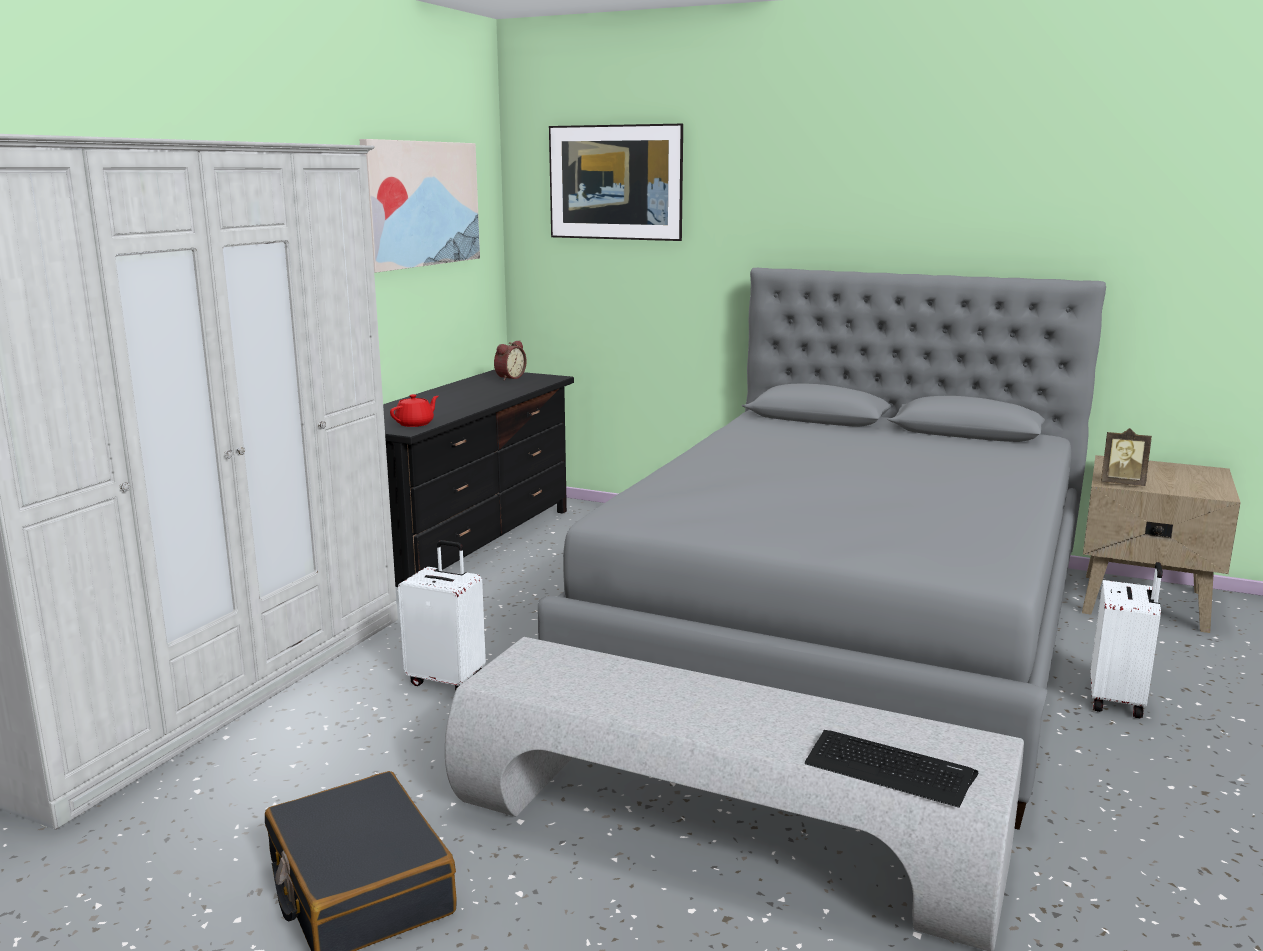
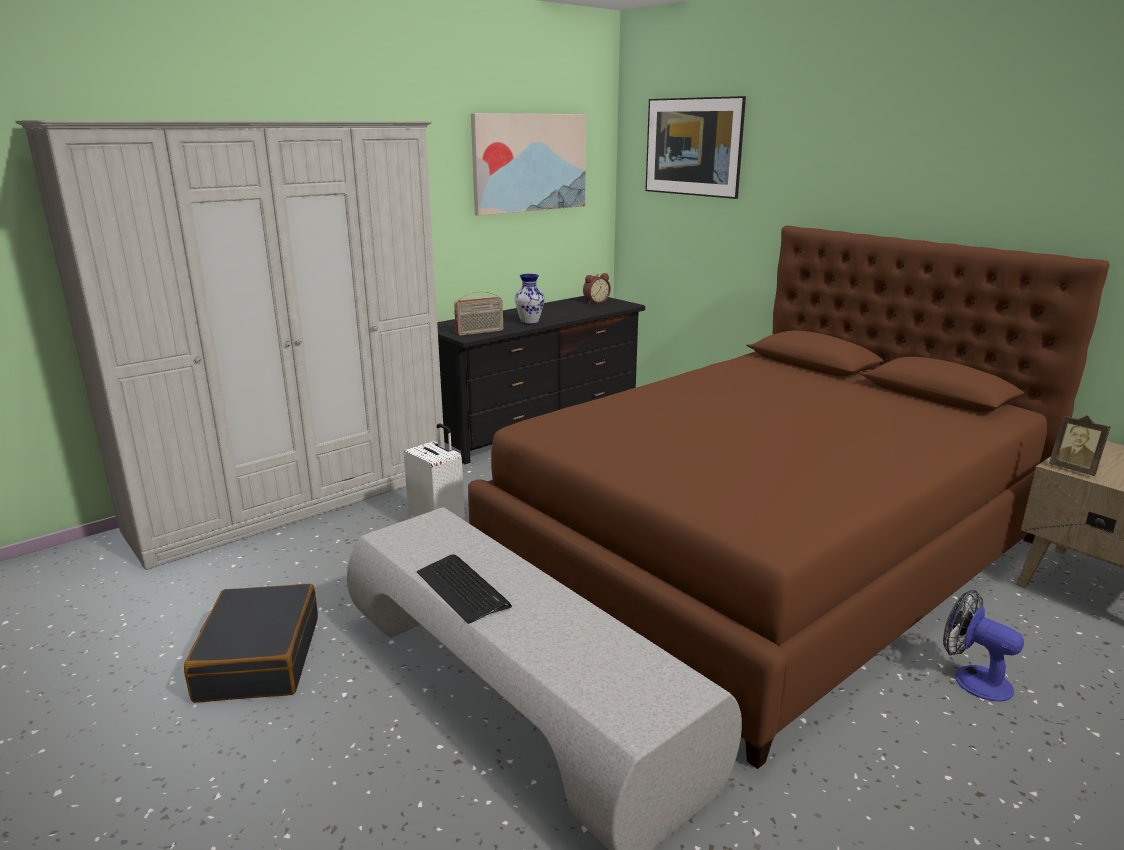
camera: 25 degrees right, 5 degrees up
red teapot [390,394,438,427] -> radio [454,291,503,336]
grey bed [538,268,1106,830] -> brown bed [468,226,1110,769]
keyboard [805,730,978,808] -> keyboard moved to [417,554,512,624]
white suitcase [1091,562,1163,718] -> fan [943,590,1024,702]
none -> vase [515,274,545,324]

